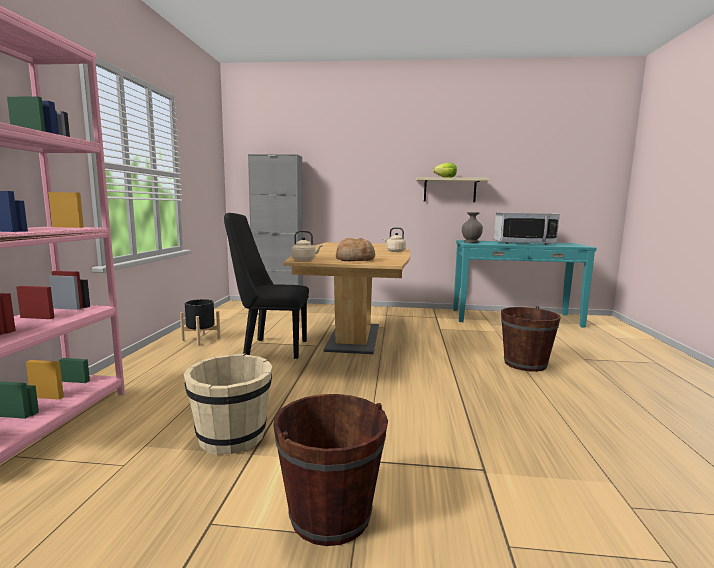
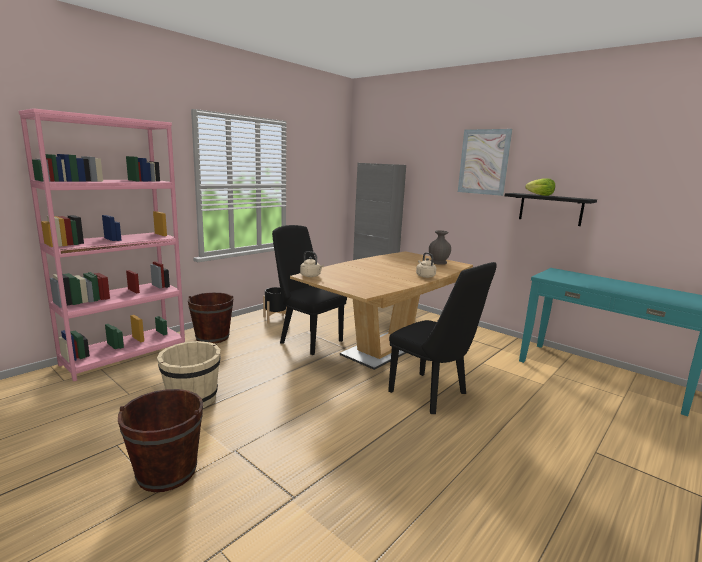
camera: 35 degrees right, 5 degrees up
bread [336,238,375,261] -> none
beige shelf [416,177,489,202] -> black shelf [505,193,597,226]
grey vase [462,212,483,243] -> grey vase moved to [429,230,451,265]
microwave [494,212,560,245] -> none
brown bucket [501,306,561,372] -> brown bucket moved to [188,292,233,344]
none -> black chair [388,262,497,414]
none -> picture [458,129,512,196]

